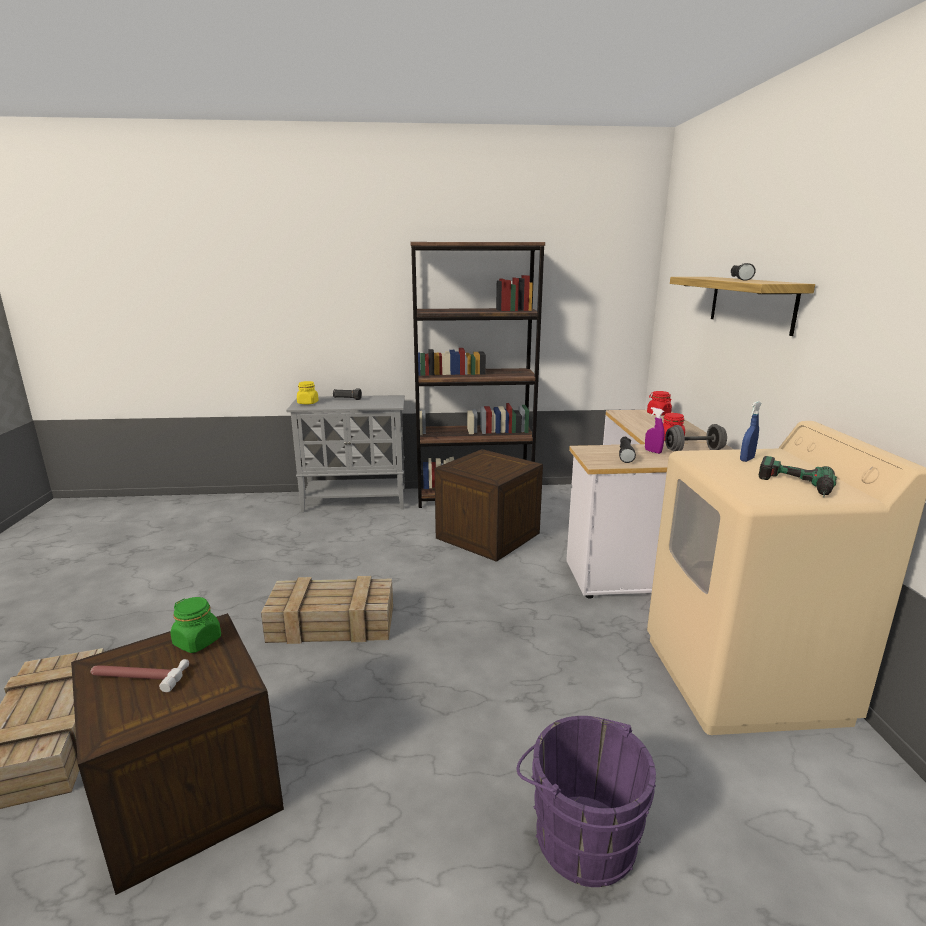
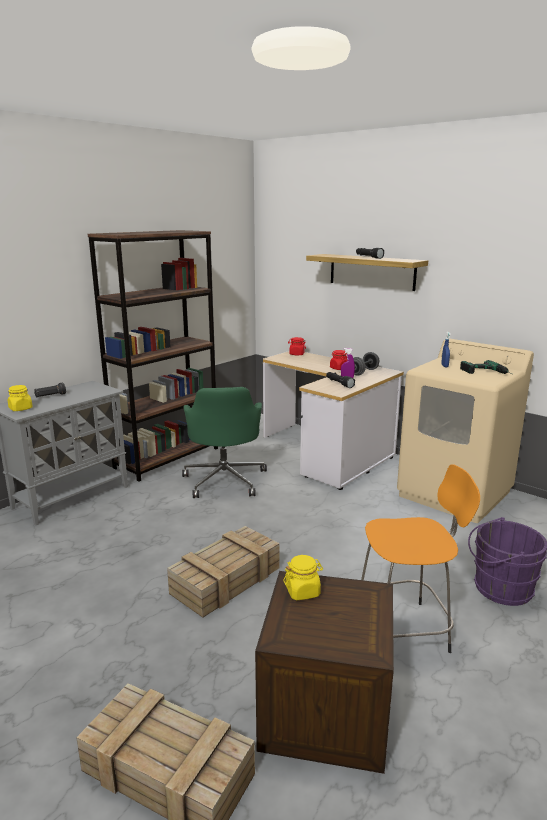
camera: 45 degrees left, 0 degrees up
hammer [91,659,189,692] -> none
green jar [171,597,221,653] -> yellow jar [283,555,323,600]
crate [434,449,543,562] -> green office chair [182,387,267,498]
none -> orange stool [361,464,480,653]

